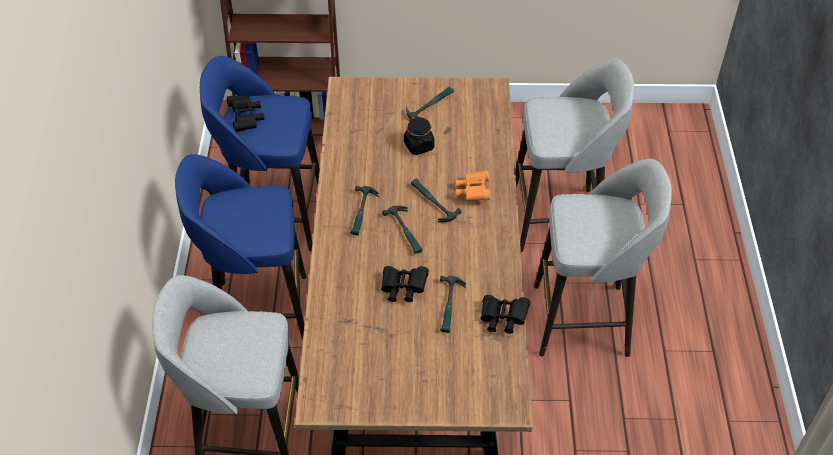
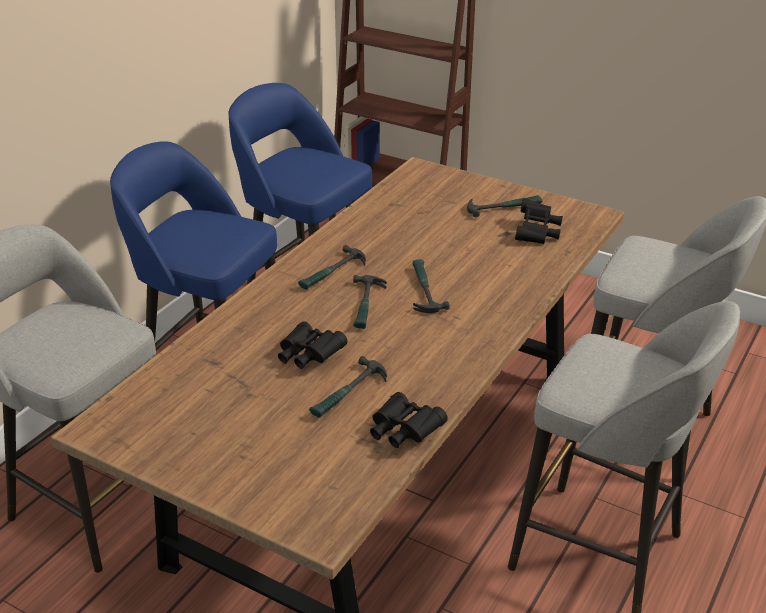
camera: 30 degrees right, 15 degrees down
black binoculars [227,95,264,132] -> black binoculars moved to [515,199,563,244]
black jar [404,116,435,155] -> none
orange binoculars [456,170,490,201] -> none

